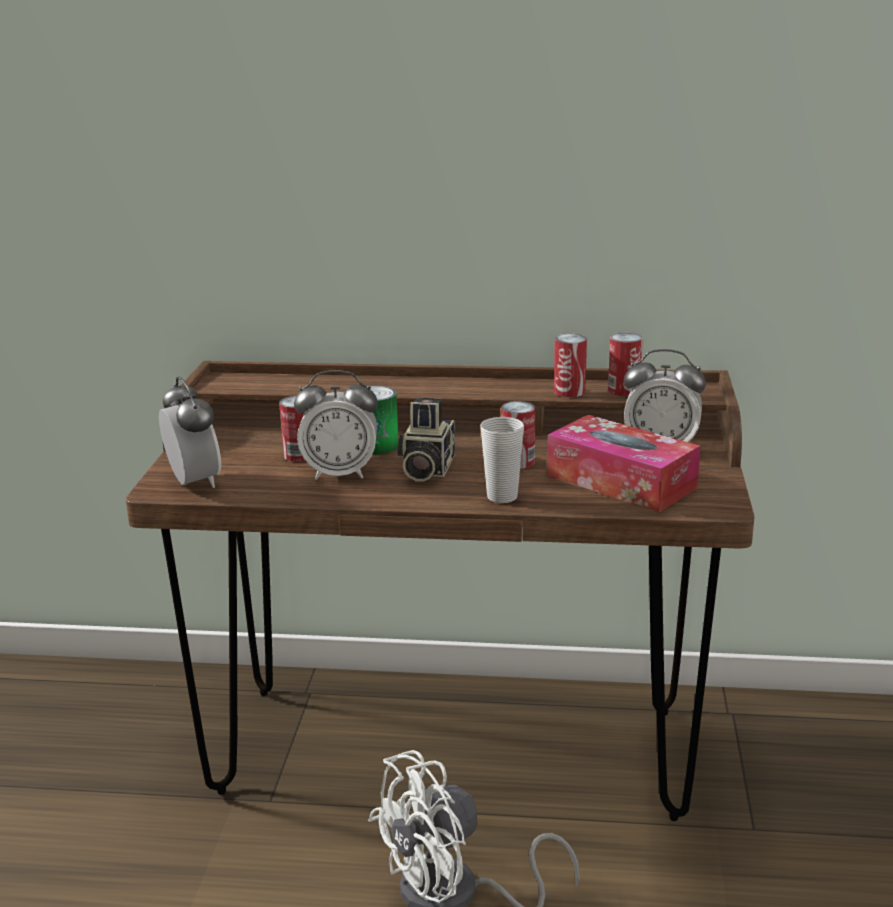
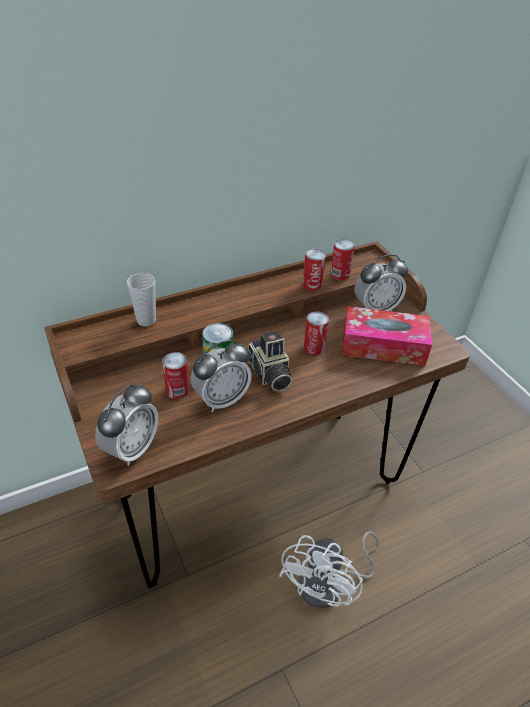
camera: 35 degrees left, 20 degrees up
alarm clock [159,376,221,488] -> alarm clock turned 90 degrees clockwise [95,383,158,466]
cup [480,417,524,503] -> cup moved to [127,273,156,326]

